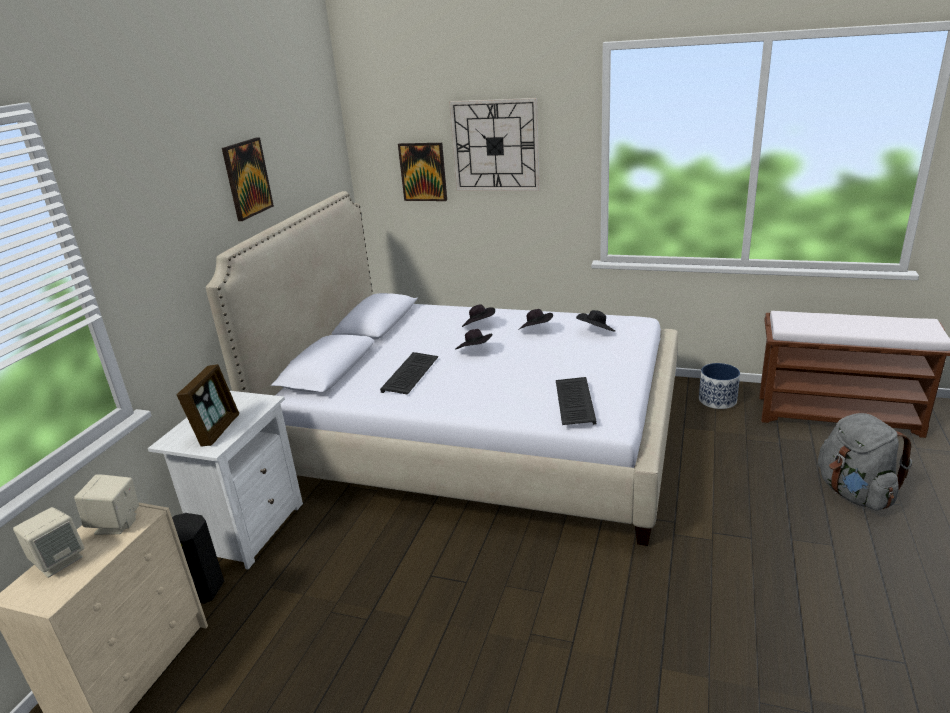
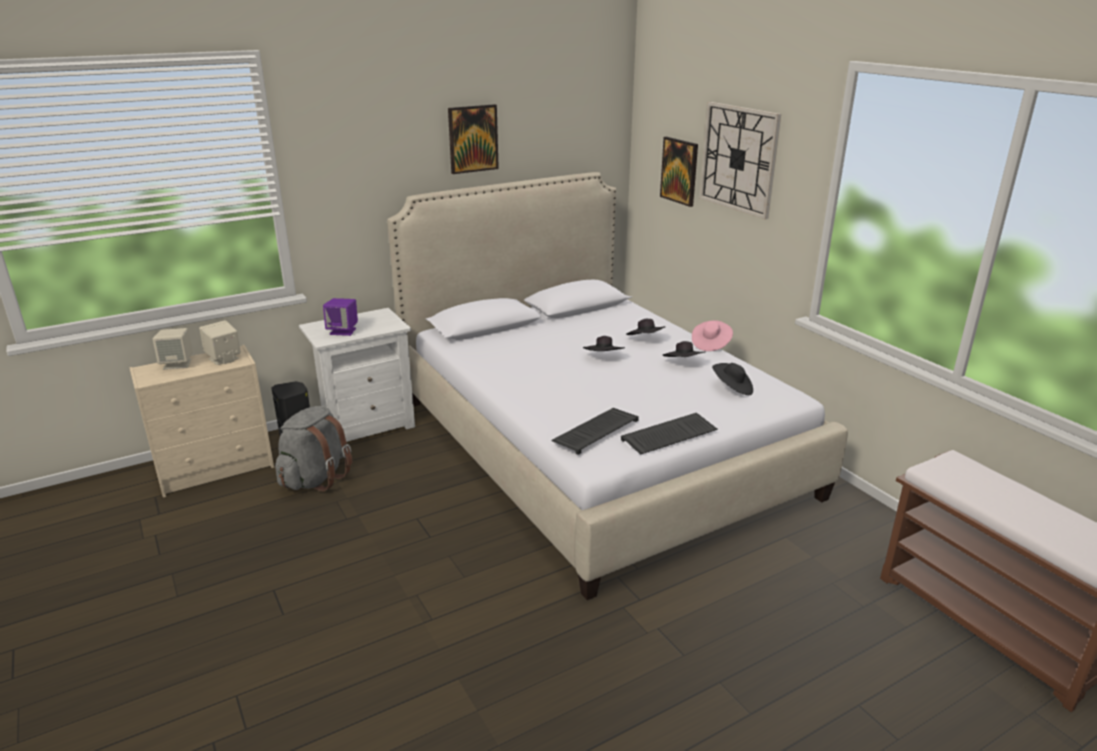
camera: 40 degrees right, 0 degrees up
picture frame [177,364,239,446] -> purple speaker [323,298,358,336]
keyboard [380,352,438,395] -> keyboard moved to [621,413,718,455]
planter [699,363,740,409] -> none
grey backpack [818,413,912,511] -> grey backpack moved to [275,406,353,492]
none -> pink hat [692,320,733,351]

